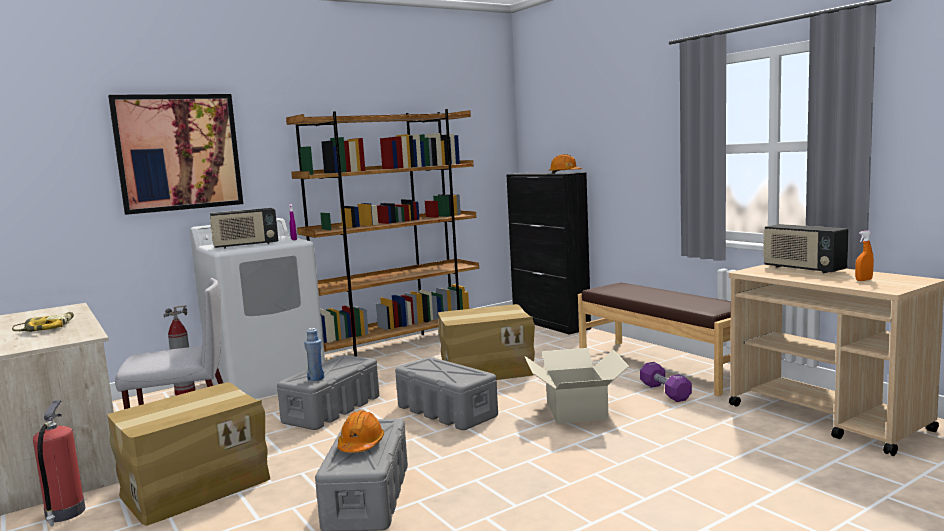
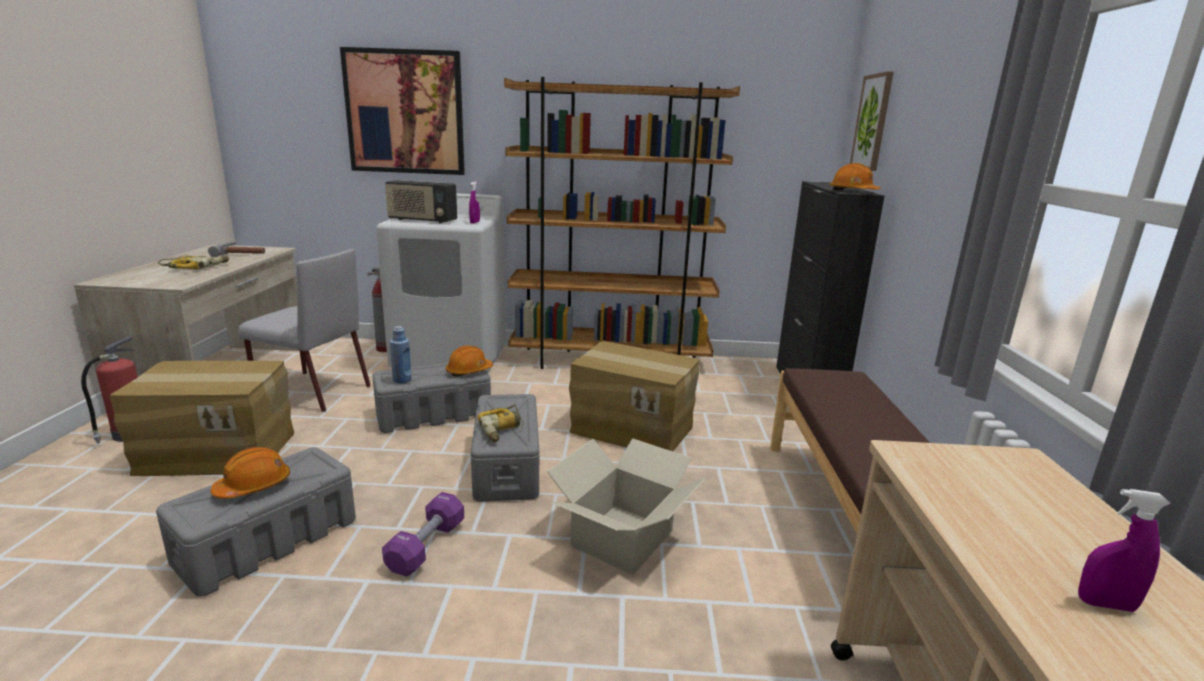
camera: 35 degrees right, 10 degrees up
purple dumbbell [640,362,692,402] -> purple dumbbell moved to [382,492,464,577]
radio [763,224,849,273] -> none
orange spray bottle [855,231,874,281] -> purple spray bottle [1078,489,1171,612]
none -> hammer [208,242,265,257]
none -> orange hard hat [446,346,493,377]
none -> power drill [478,404,524,442]
none -> picture [850,71,894,171]

